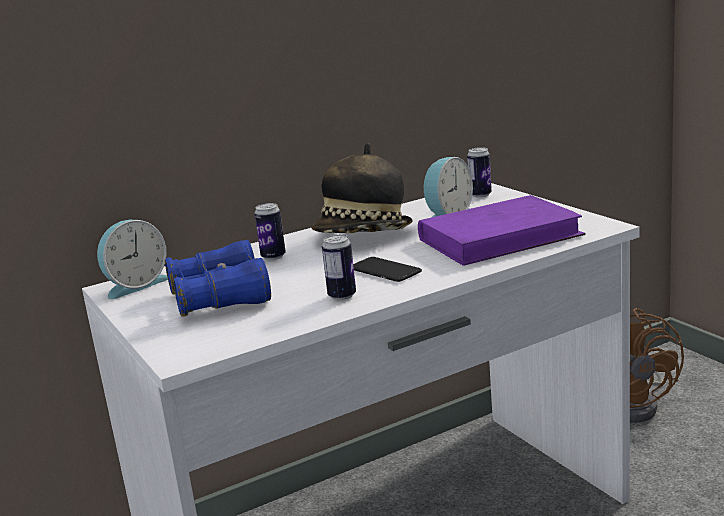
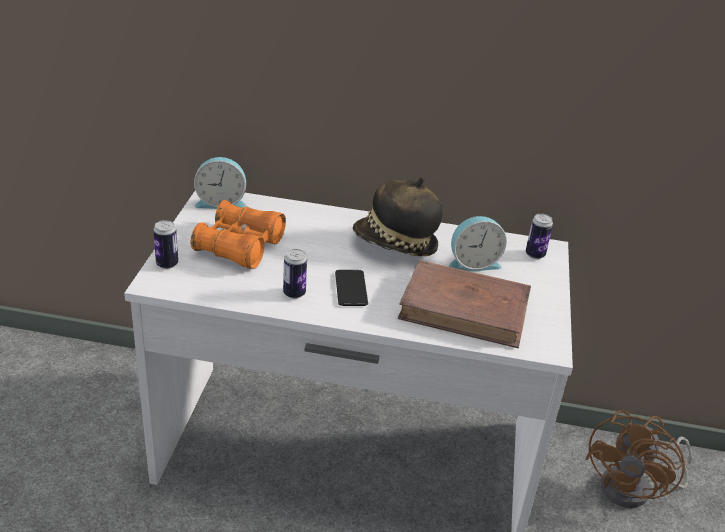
camera: 35 degrees right, 15 degrees up
blue binoculars [165,240,271,317] -> orange binoculars [191,200,286,269]
can [254,203,286,260] -> can moved to [153,220,178,269]
purple book [418,195,586,266] -> brown book [398,260,531,348]

